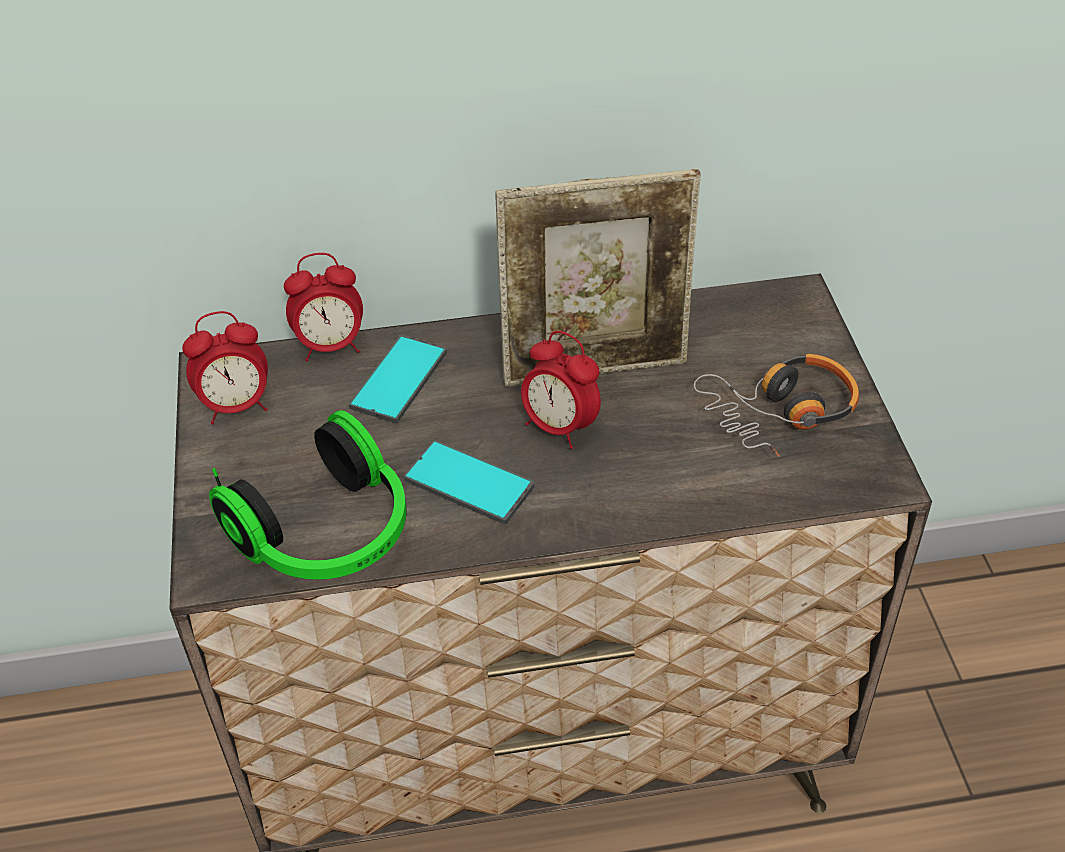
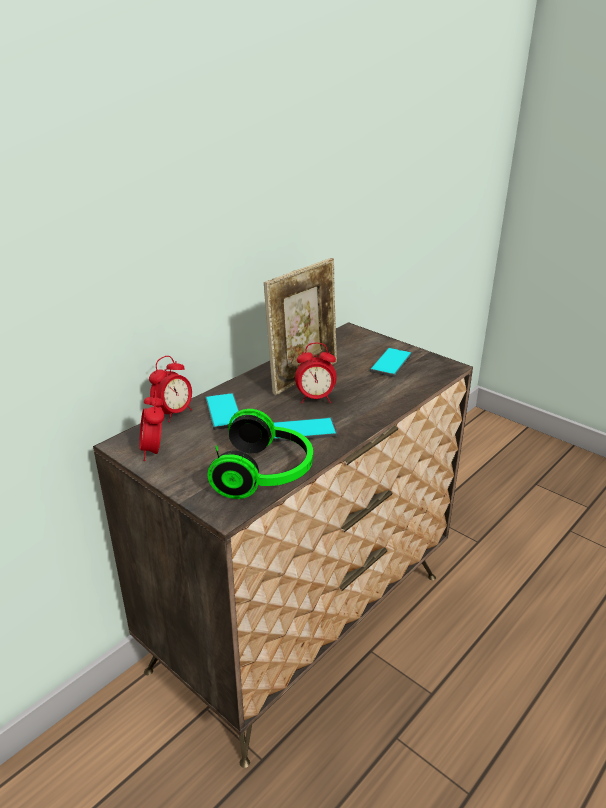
camera: 40 degrees left, 15 degrees down
alarm clock [182,311,268,424] -> alarm clock turned 135 degrees clockwise [139,391,164,461]
headphones [694,354,859,457] -> phone [370,348,412,377]

